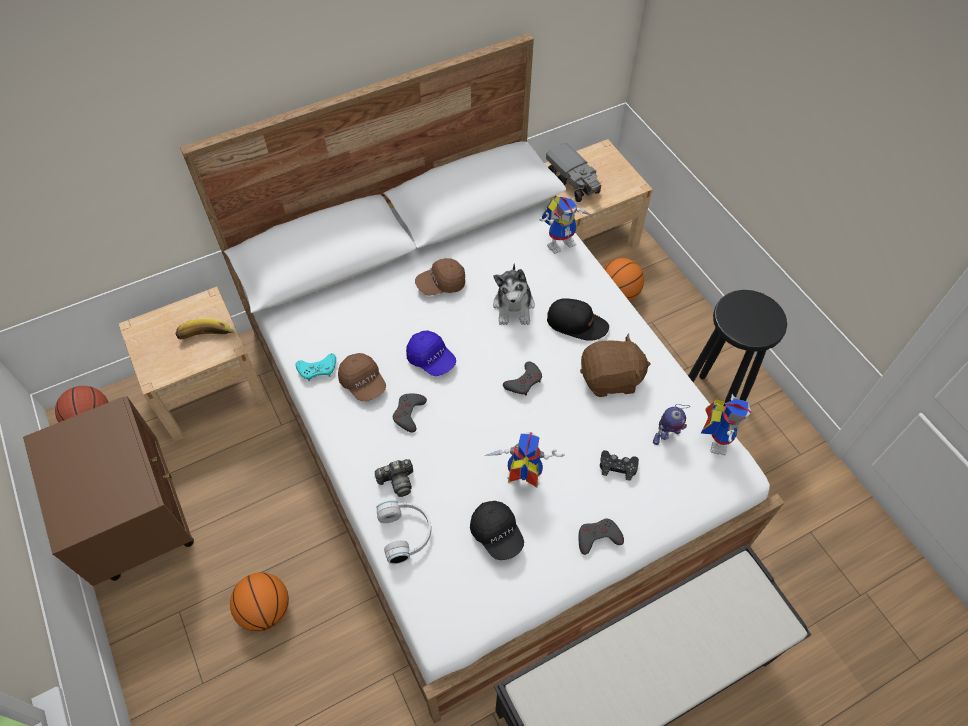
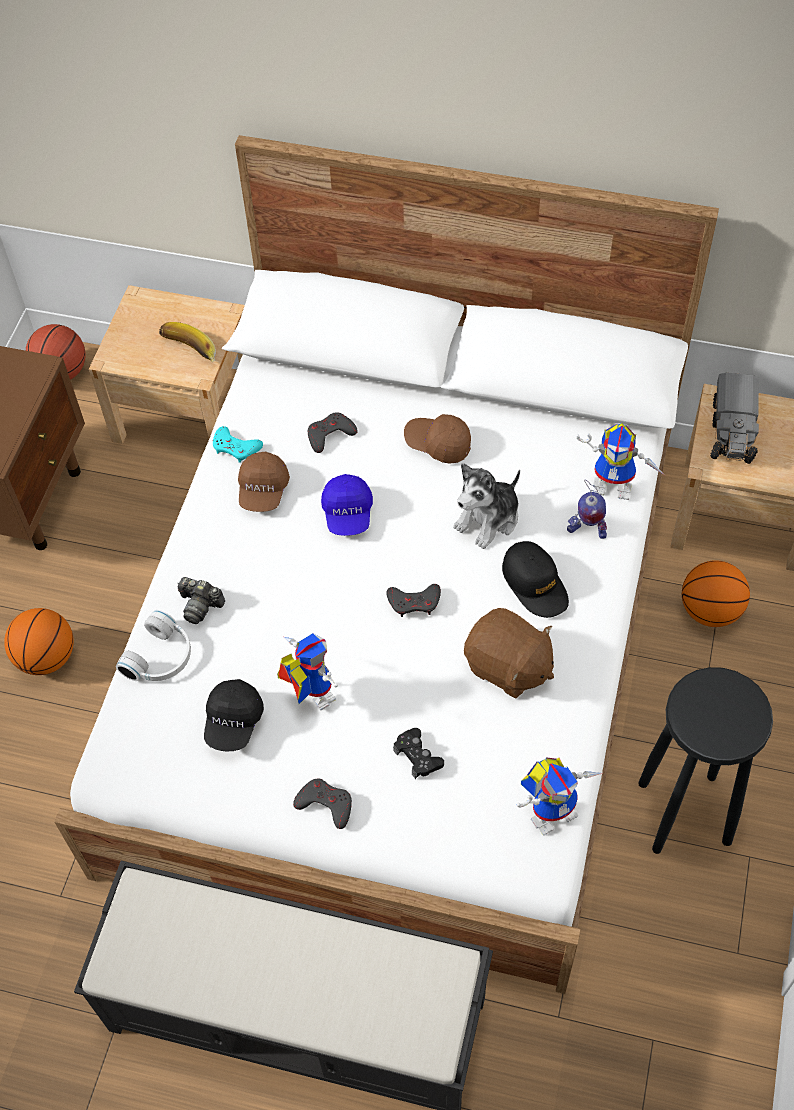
camera: 45 degrees right, 0 degrees up
grey game controller [393,394,427,433] -> grey game controller moved to [308,412,358,453]
toy robot [653,404,689,445] -> toy robot moved to [567,480,607,539]

